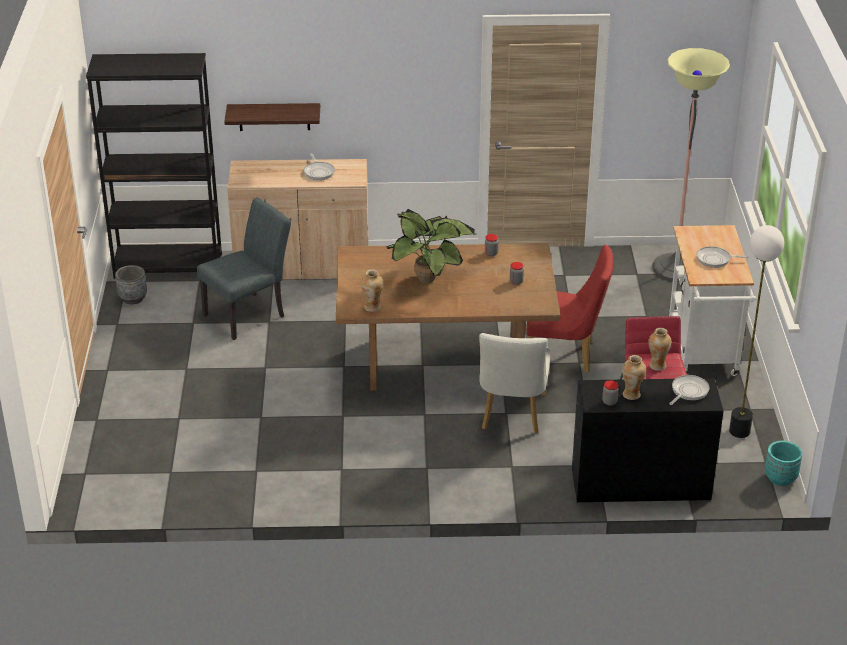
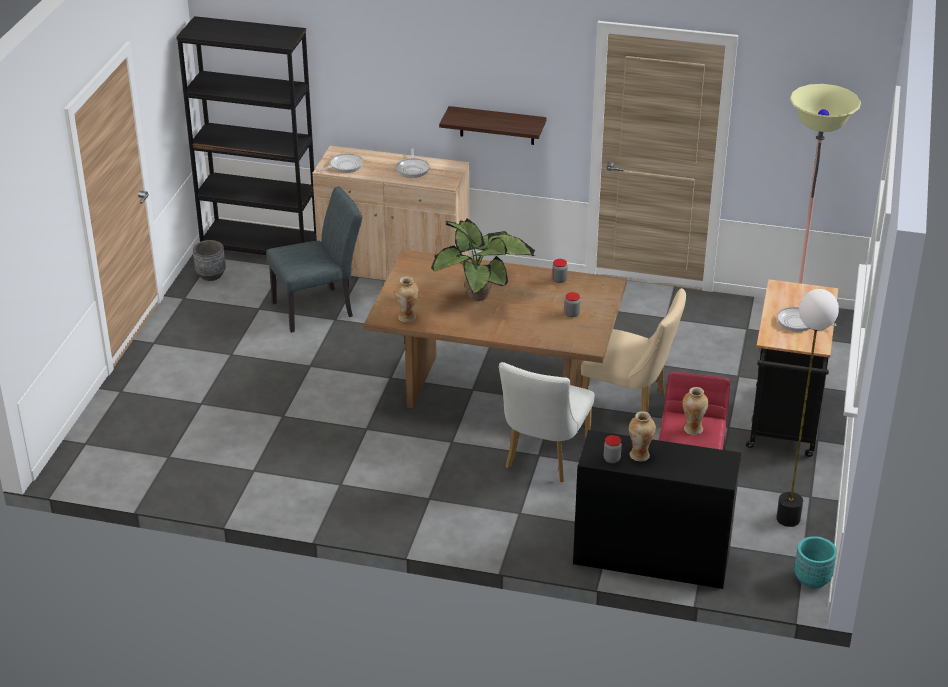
camera: 15 degrees right, 0 degrees up
shelf [224,103,320,131] -> shelf moved to [439,106,547,145]
red chair [526,245,613,373] -> beige chair [581,288,686,413]
white cart [669,225,756,376] -> black cart [746,279,838,457]
frying pan [669,375,710,405] -> frying pan moved to [317,153,363,173]

